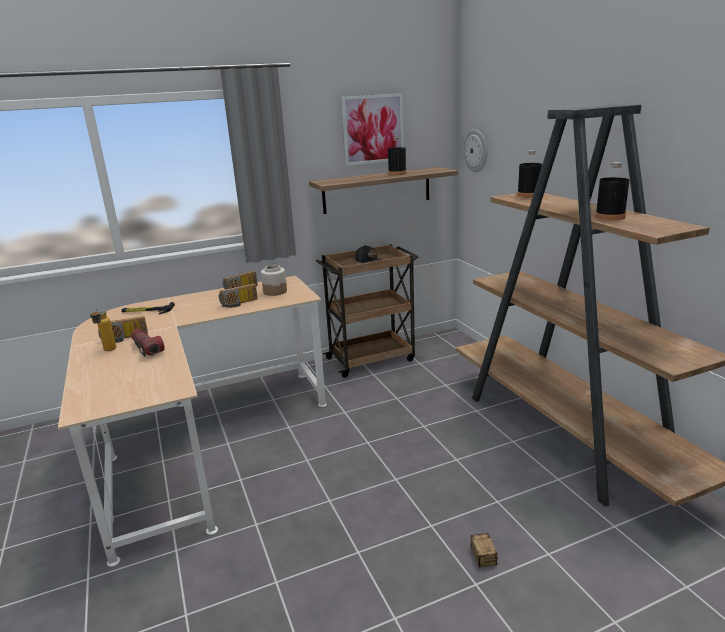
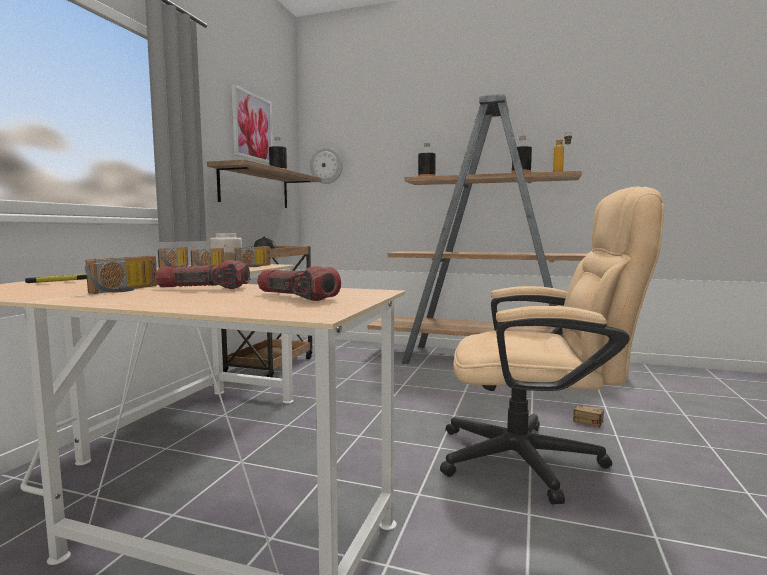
camera: 50 degrees left, 15 degrees down
bottle [90,308,116,351] -> bottle moved to [553,132,572,172]
none -> radio [235,246,270,267]
none -> flashlight [257,266,341,301]
none -> beige office chair [440,186,664,504]

